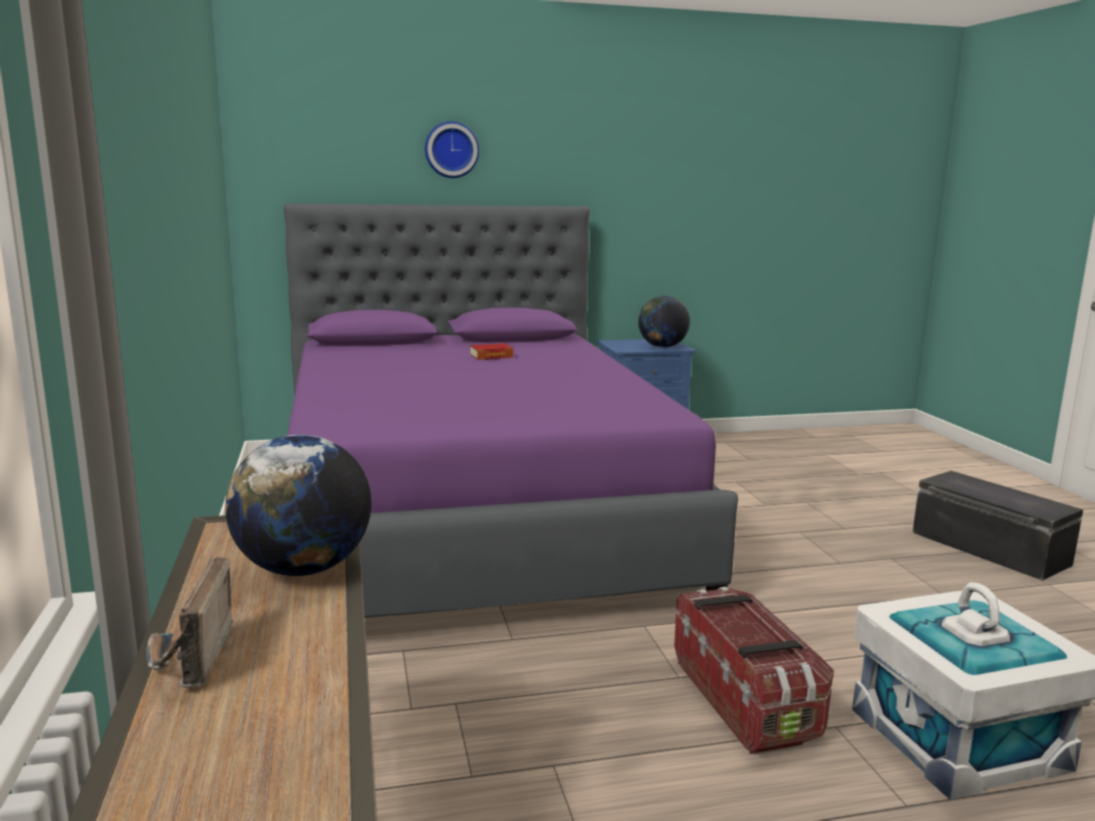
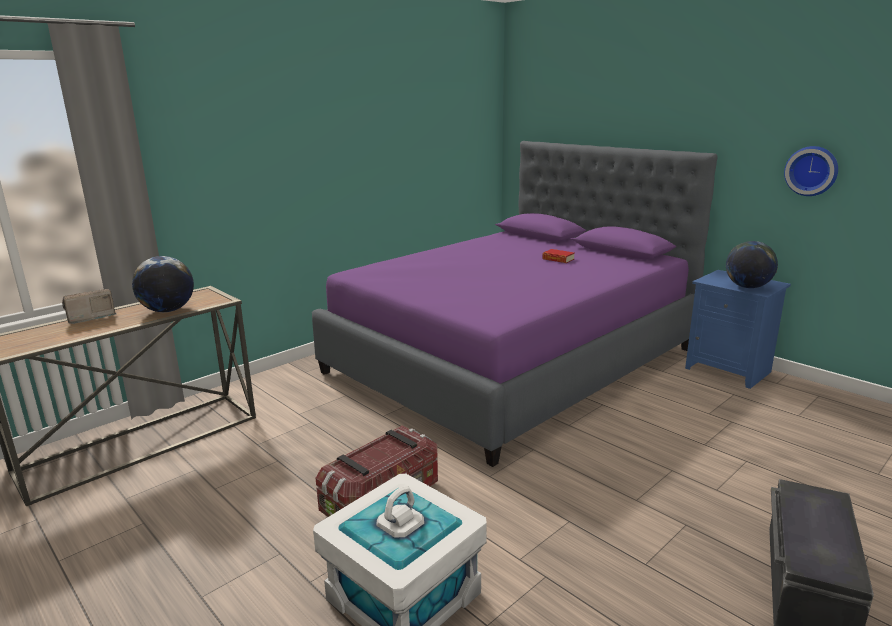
camera: 60 degrees right, 5 degrees up
wall clock [425,121,479,178] -> wall clock moved to [784,146,838,196]

